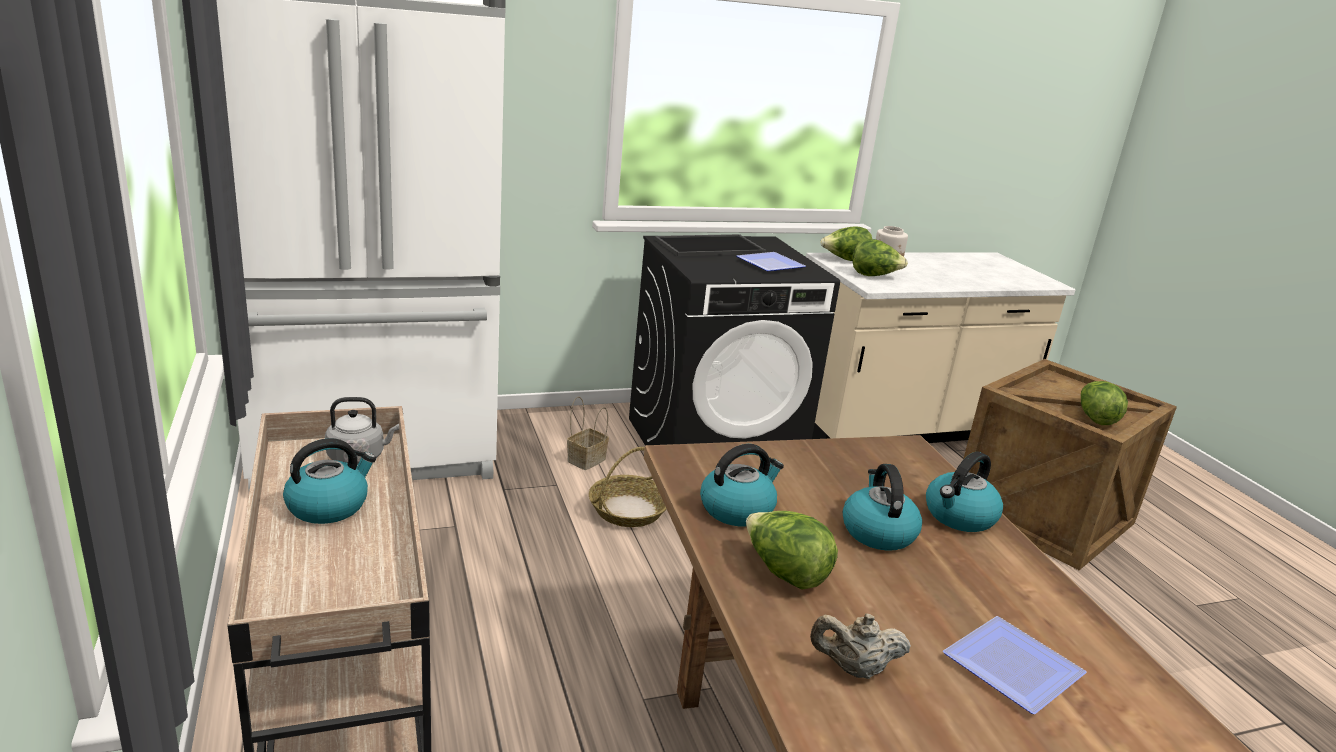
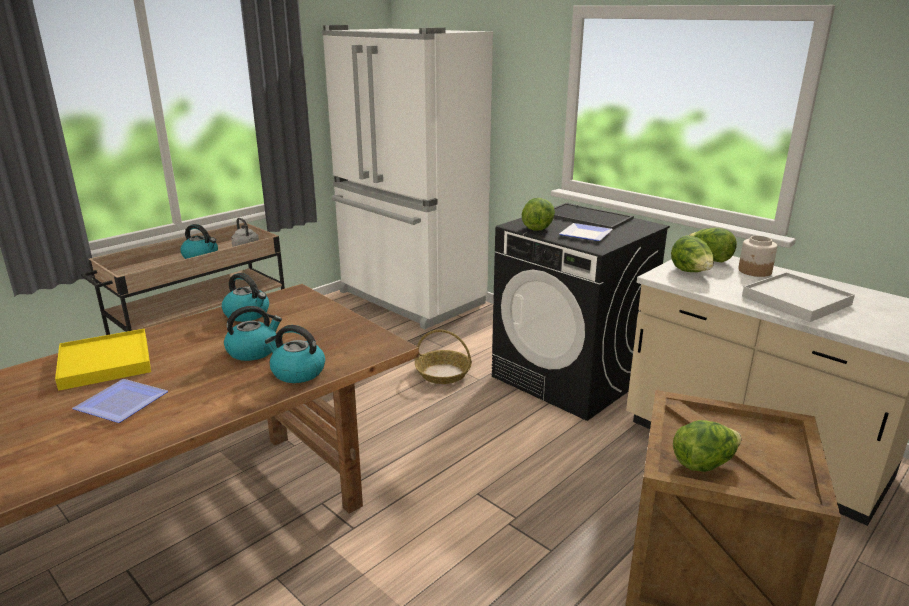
camera: 65 degrees right, 0 degrees up
basket [567,397,609,470] -> none
lettuce [746,511,838,590] -> lettuce moved to [522,198,555,231]
beige teapot [810,613,911,679] -> yellow tray [55,329,151,391]
none -> white tray [742,272,855,322]

